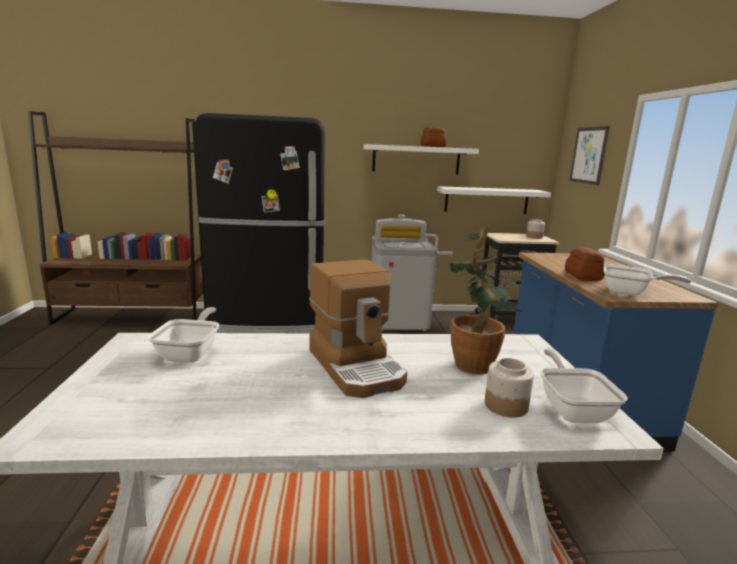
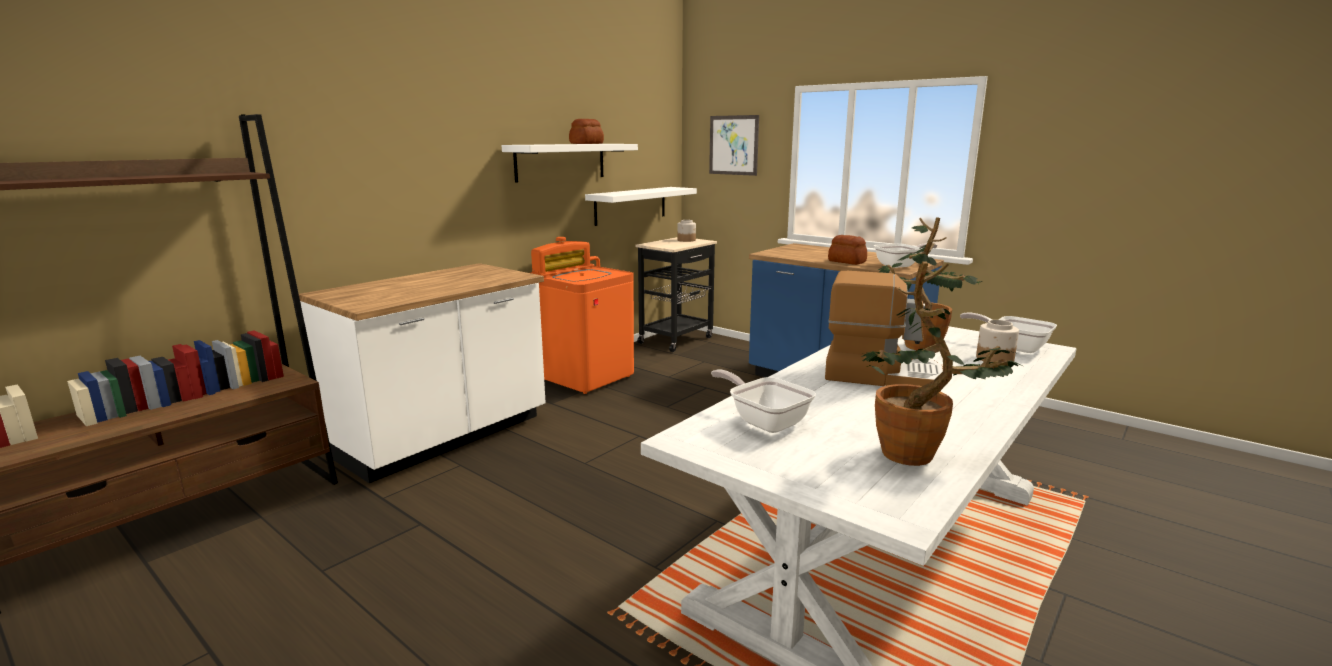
camera: 45 degrees left, 0 degrees up
black fridge [194,113,325,333] -> white counter [299,263,546,483]
grey washing machine [372,214,453,331] -> orange washing machine [530,237,634,394]
none -> potted plant [861,261,1025,466]

